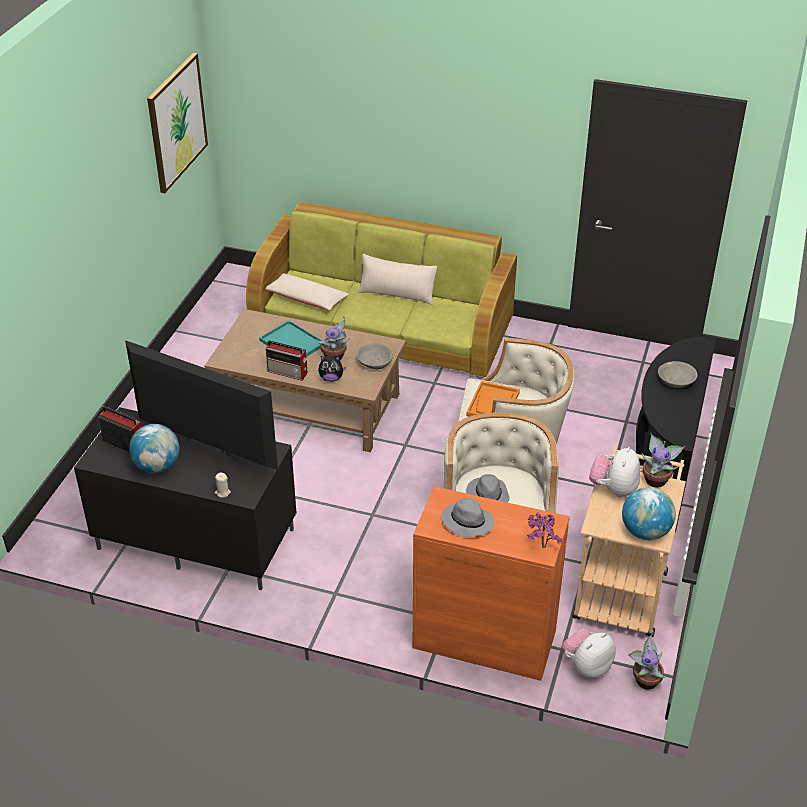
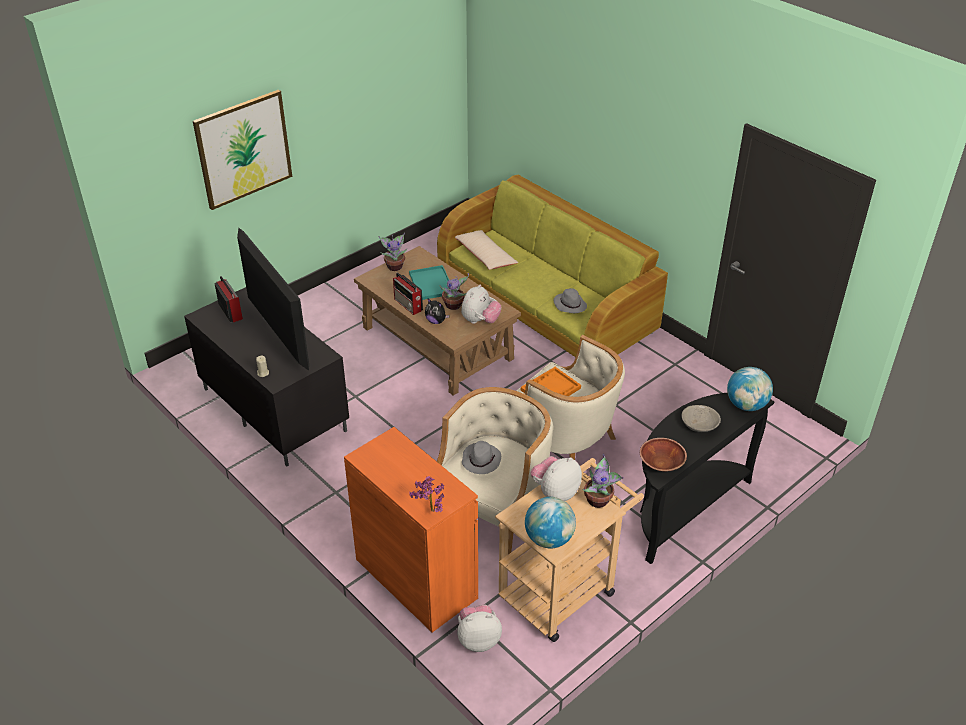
camera: 30 degrees right, 0 degrees up
globe [129,424,179,473] -> globe moved to [727,367,773,411]
picture [147,53,208,193] -> picture moved to [193,90,292,210]
grey bowl [356,343,393,369] -> plush toy [461,284,501,324]
beige pillow [358,254,437,305] -> none
grey hat [441,498,494,537] -> grey hat moved to [553,288,587,313]
potted plant [628,633,667,690] -> potted plant moved to [378,233,408,271]
none -> brown bowl [640,438,687,472]

